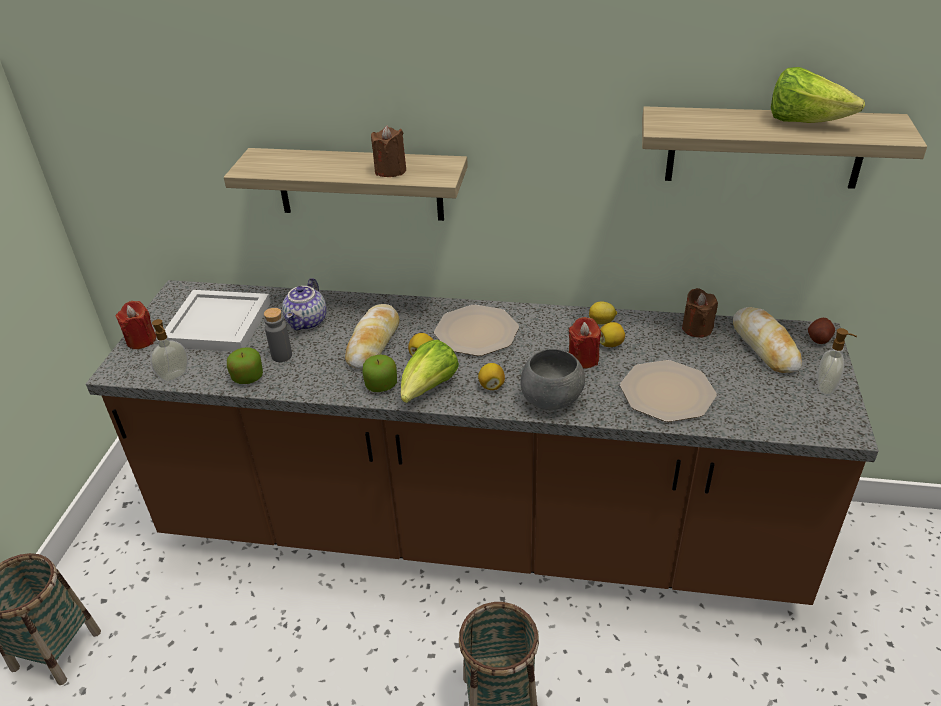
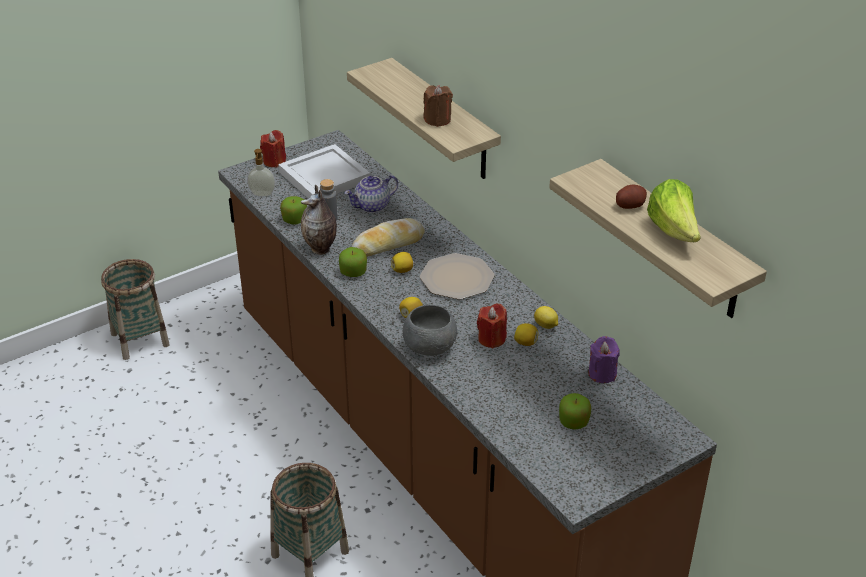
camera: 45 degrees right, 0 degrees up
lettuce [401,339,459,403] -> none
plate [620,360,717,422] -> none
brown candle [682,288,718,337] -> purple candle [588,336,620,383]
bread [733,307,802,373] -> none
potato [808,318,835,344] -> potato moved to [616,185,647,209]
soap dispenser [817,328,857,395] -> none
none -> vase [301,185,337,255]
none -> apple [559,393,591,430]

